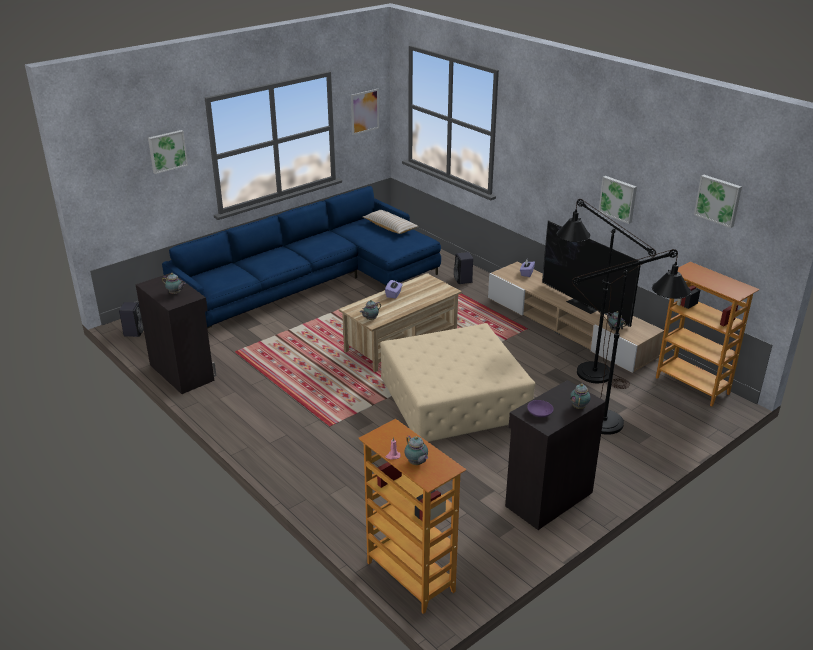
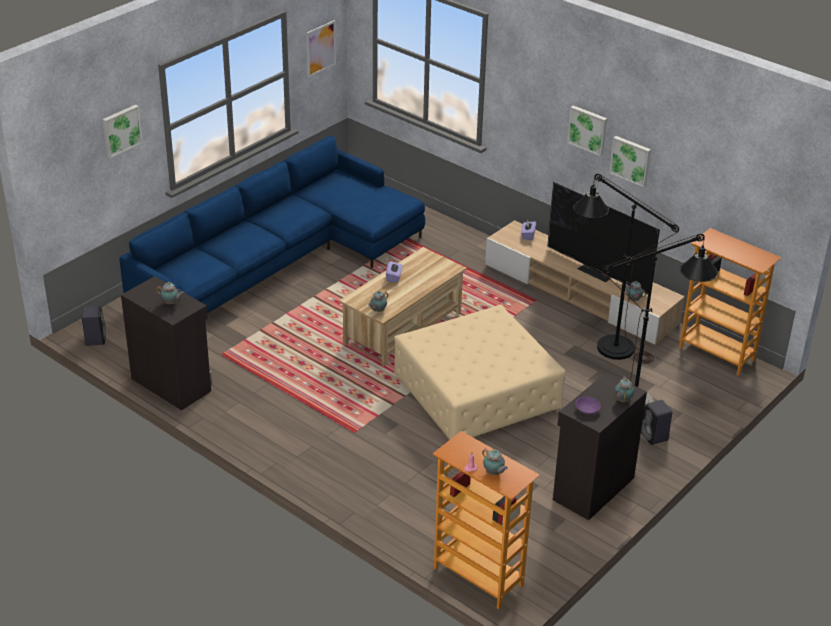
camera: 10 degrees left, 5 degrees up
beige pillow [363,210,418,234] -> none
black speaker [454,252,473,284] -> black speaker moved to [641,400,673,445]
picture [694,175,742,228] -> picture moved to [567,105,607,156]

